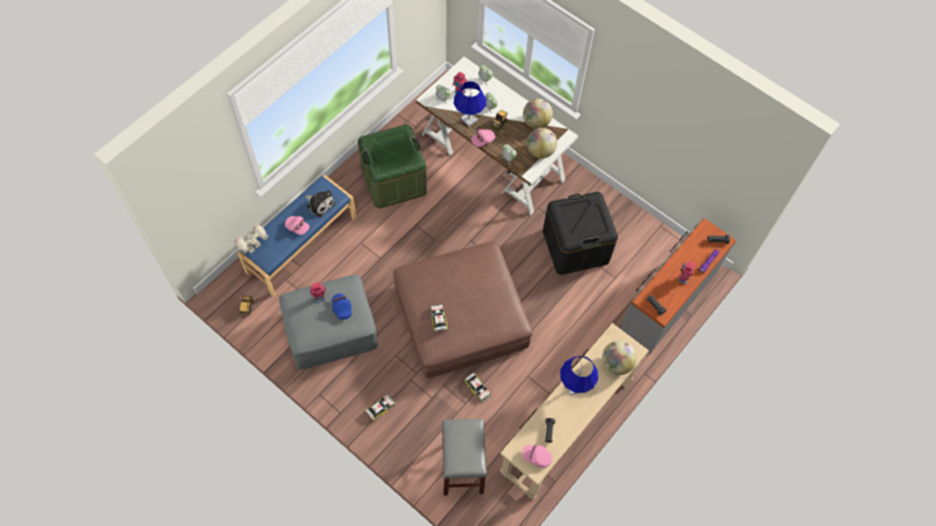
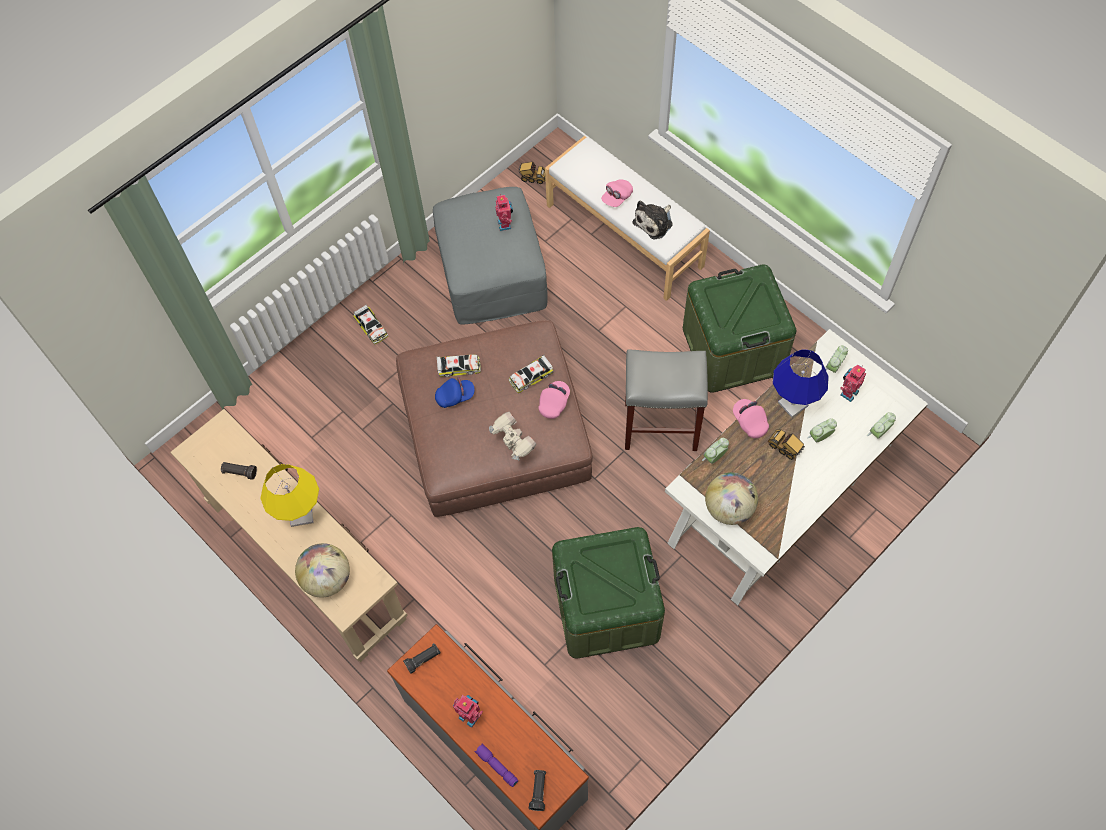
camera: 100 degrees right, 0 degrees up
toy robot [234,224,269,253] -> toy robot moved to [489,412,537,461]
blue bench [237,174,357,297] -> white bench [545,136,710,301]
blue cap [332,293,352,320] -> blue cap moved to [435,377,475,408]
grey stool [442,419,487,495] -> grey stool moved to [625,349,708,451]
toy car [465,373,491,403] -> toy car moved to [508,354,553,393]
pink cap [522,445,552,468] -> pink cap moved to [538,381,570,419]
globe [523,99,553,129] -> none
black storage box [543,192,618,275] -> green storage box [552,527,665,659]
blue table lamp [560,356,598,395] -> yellow table lamp [260,464,319,527]

